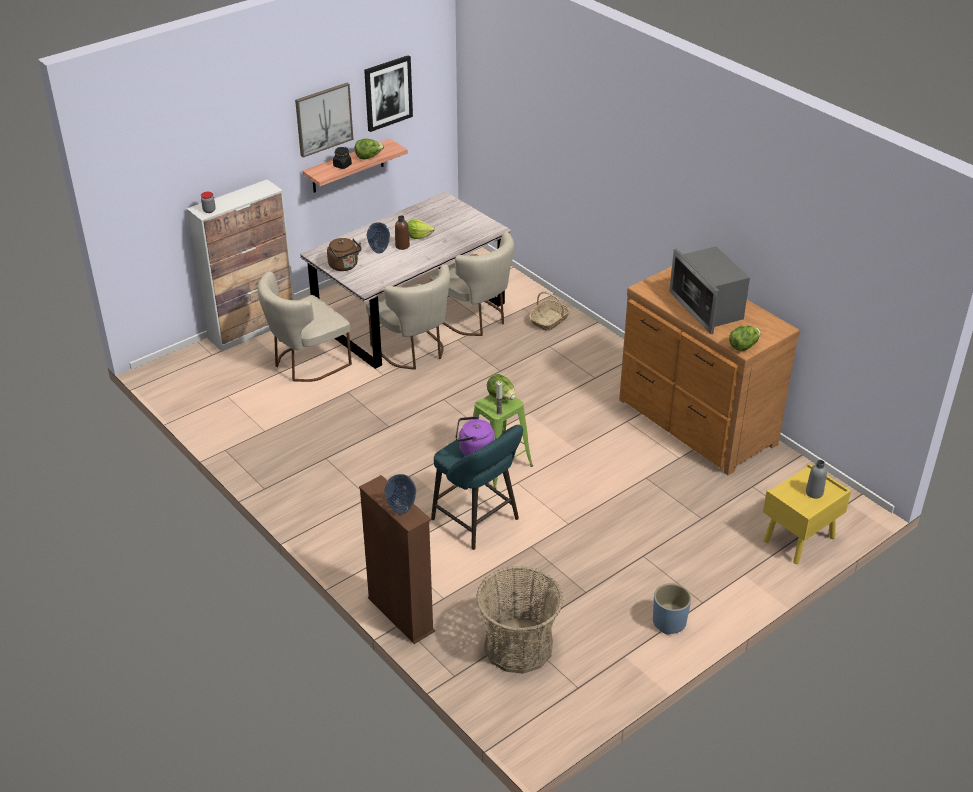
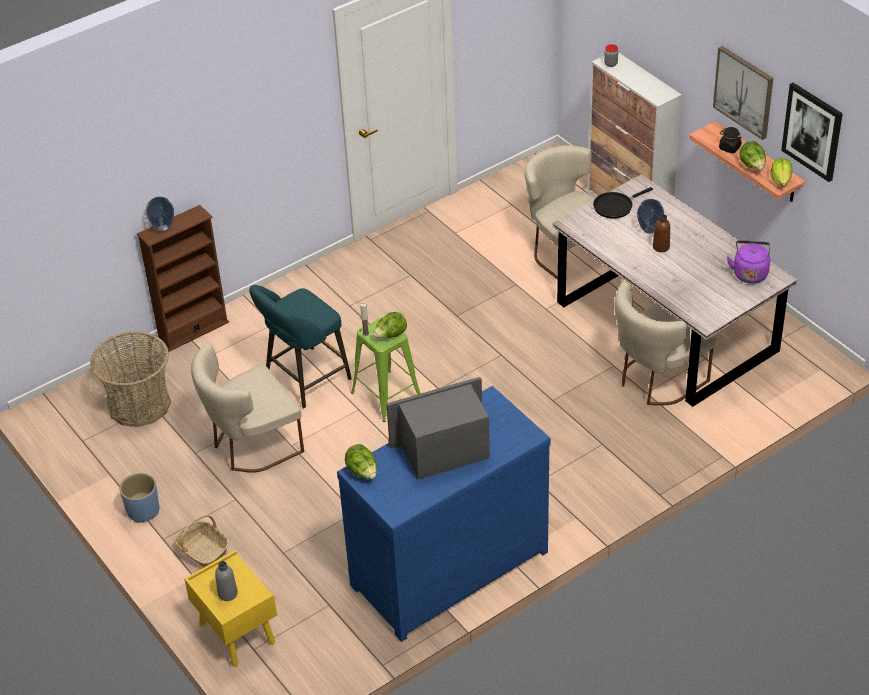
camera: 95 degrees right, 5 degrees up
brown kettle [327,238,362,271] -> black frying pan [593,187,653,219]
beige chair [366,264,450,370] -> beige chair moved to [191,343,304,473]
lettuce [408,219,435,239] -> lettuce moved to [770,158,792,187]
purple kettle [456,416,495,456] -> purple kettle moved to [727,240,770,283]
basket [529,291,570,331] -> basket moved to [174,515,229,567]
brown dresser [619,266,800,476] -> blue dresser [337,386,551,642]

